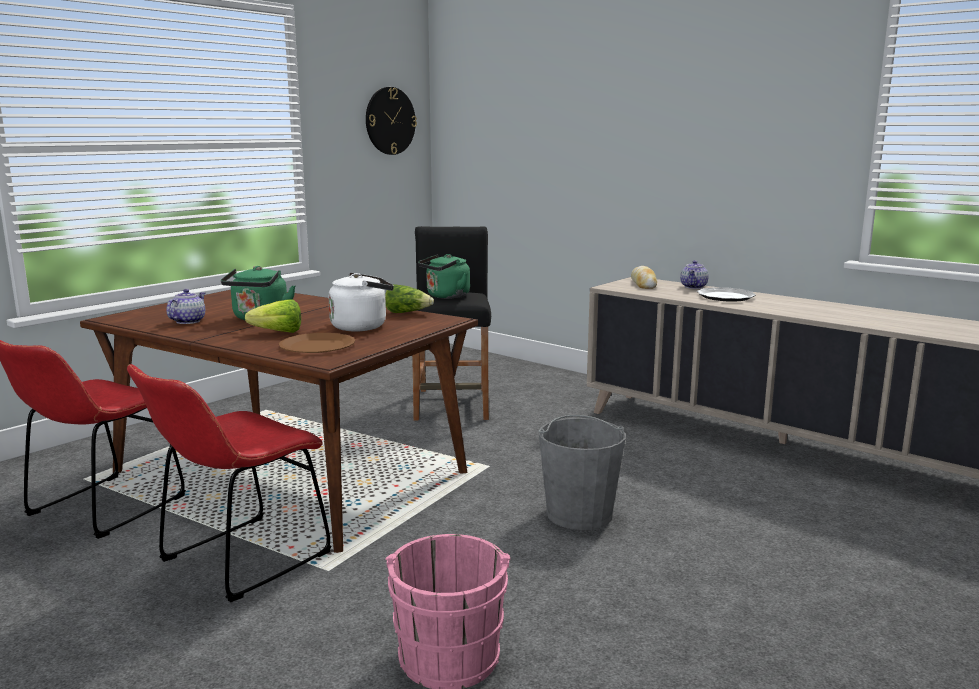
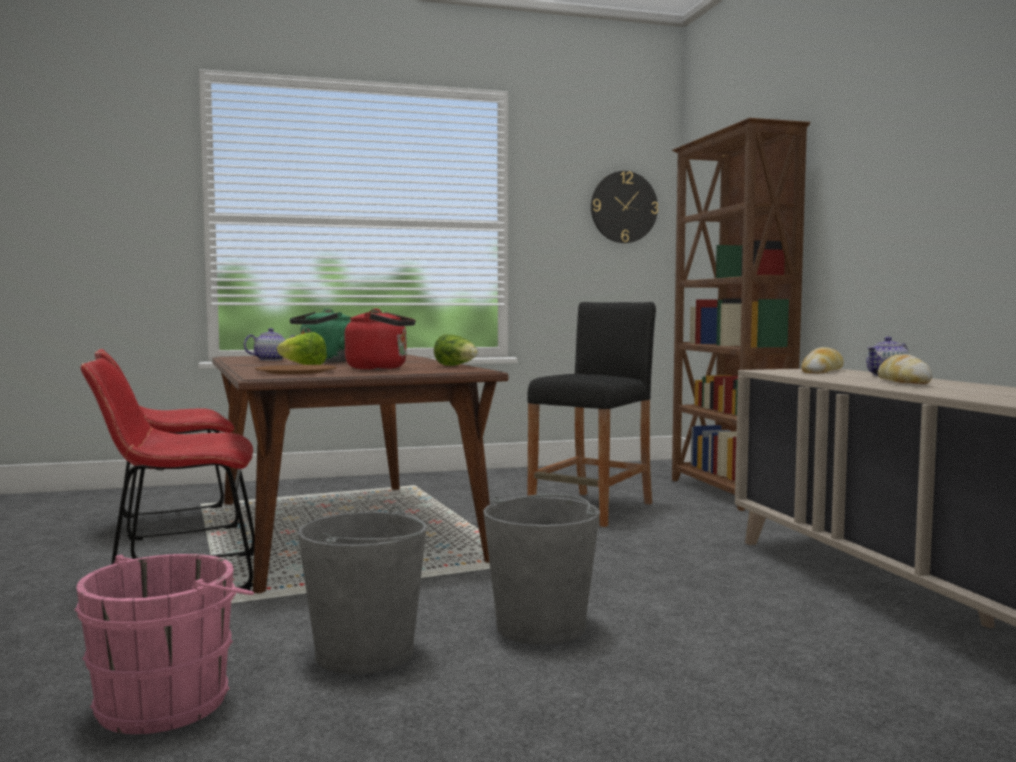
camera: 35 degrees right, 10 degrees down
white kettle [328,273,394,331] -> red kettle [345,308,416,370]
green kettle [418,254,470,299] -> none
plate [697,287,756,302] -> bread [878,354,932,384]
none -> grey bucket [298,506,427,674]
none -> brown bookcase [672,118,810,511]

